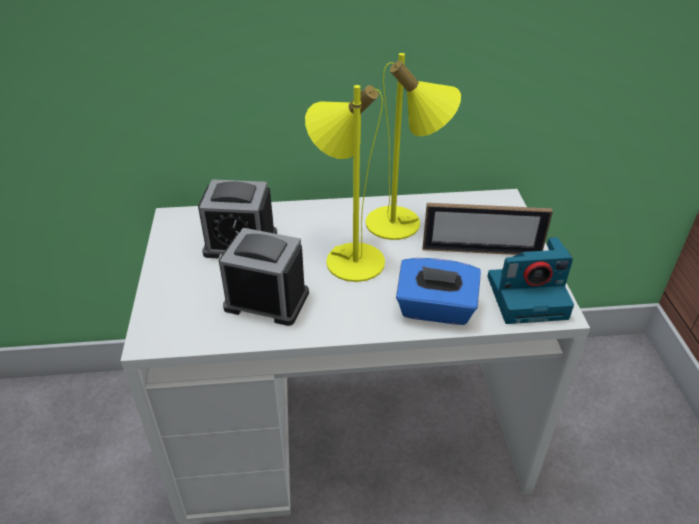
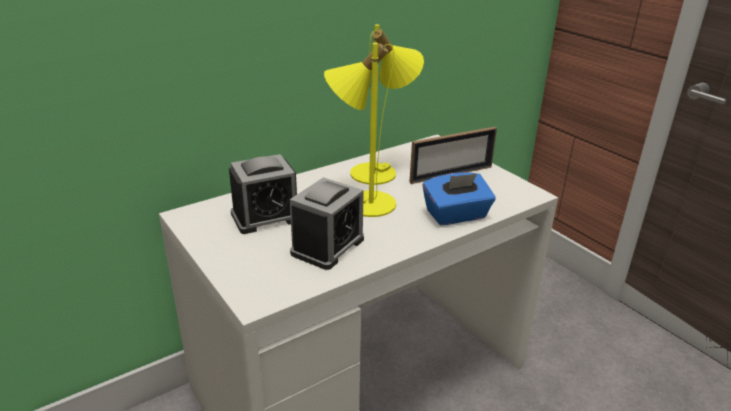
camera: 30 degrees left, 10 degrees down
alarm clock [219,228,309,326] -> alarm clock turned 135 degrees clockwise [290,177,364,270]
camera [488,237,574,324] -> none

